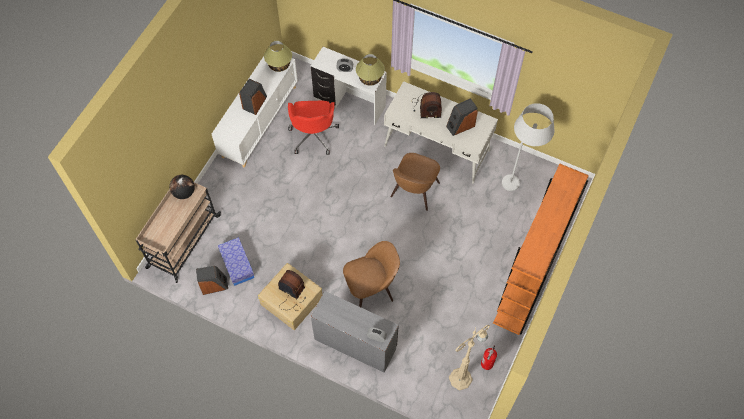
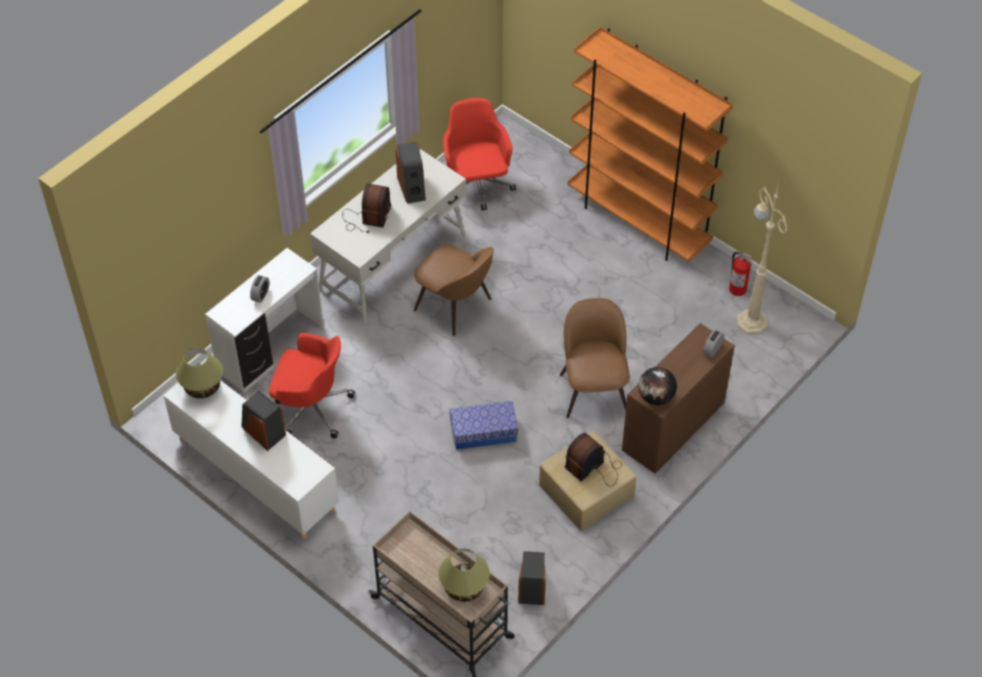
camera: 75 degrees left, 10 degrees down
globe [169,175,195,199] -> globe moved to [639,367,677,405]
storage box [218,237,254,286] -> storage box moved to [450,401,518,450]
grey desk [311,291,399,373] -> brown desk [622,323,735,474]
table lamp [356,54,385,86] -> table lamp moved to [438,548,490,602]
white floor lamp [502,103,554,191] -> red office chair [443,98,516,210]

